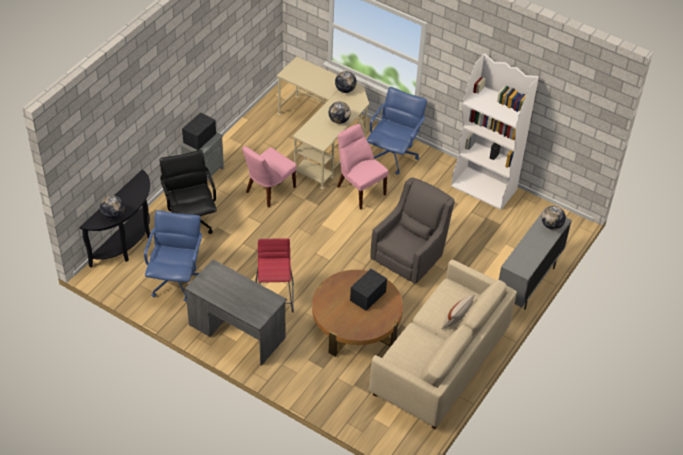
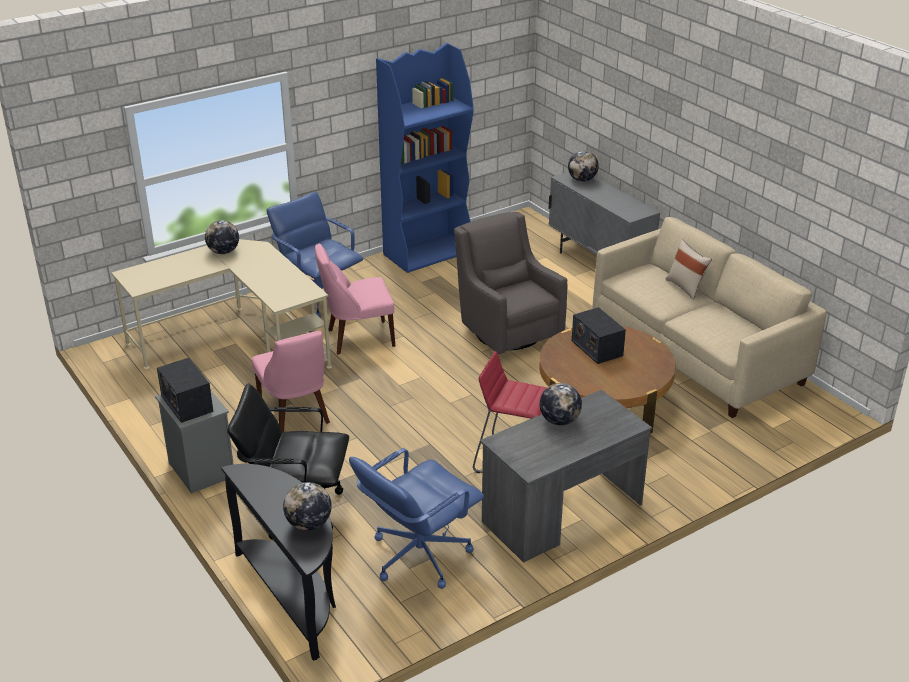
camera: 65 degrees left, 15 degrees down
blue office chair [144,210,202,302] -> blue office chair turned 75 degrees counterclockwise [349,448,484,589]
globe [329,101,351,124] -> globe moved to [539,383,582,425]
white bookcase [451,53,539,210] -> blue bookcase [376,43,474,273]

